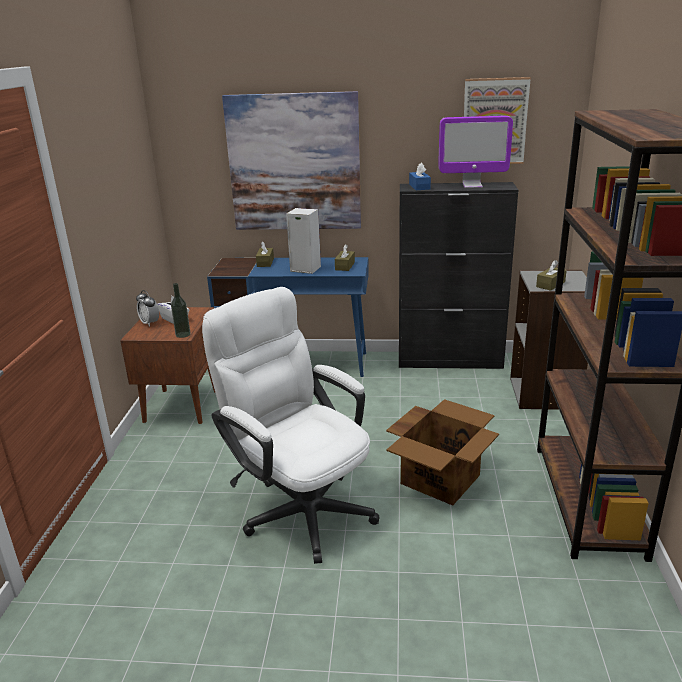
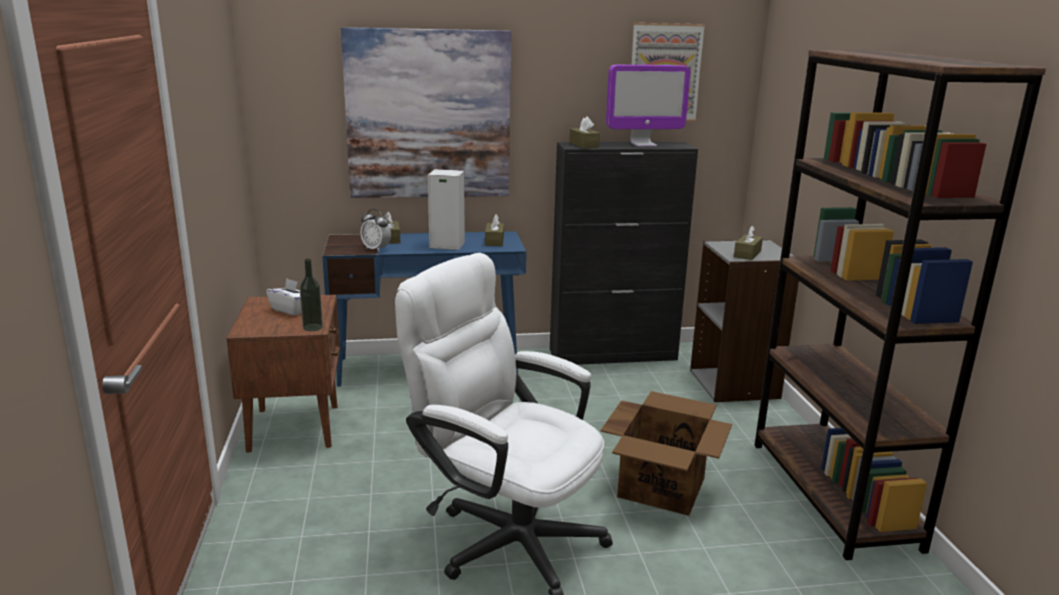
camera: 15 degrees left, 5 degrees down
alarm clock [136,290,159,327] -> alarm clock moved to [360,209,391,252]
blue tissue box [409,163,431,190] -> brown tissue box [570,116,600,148]

